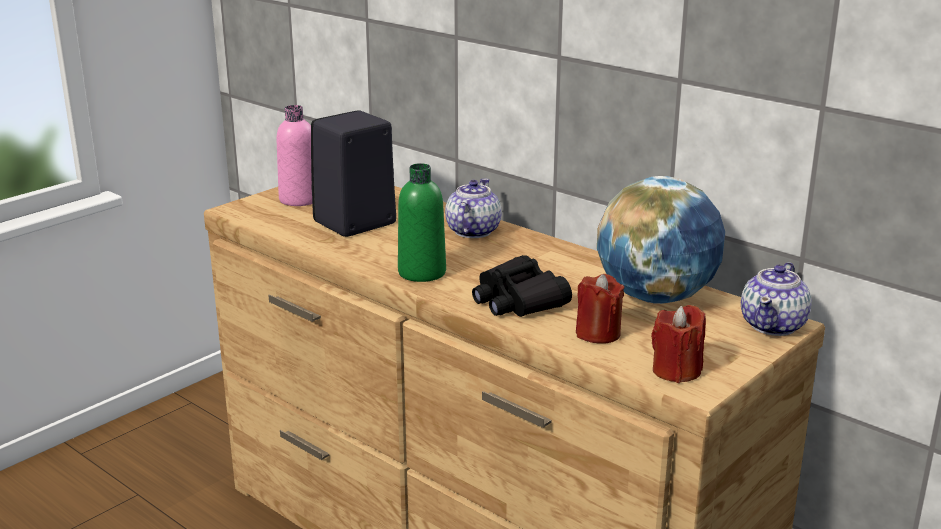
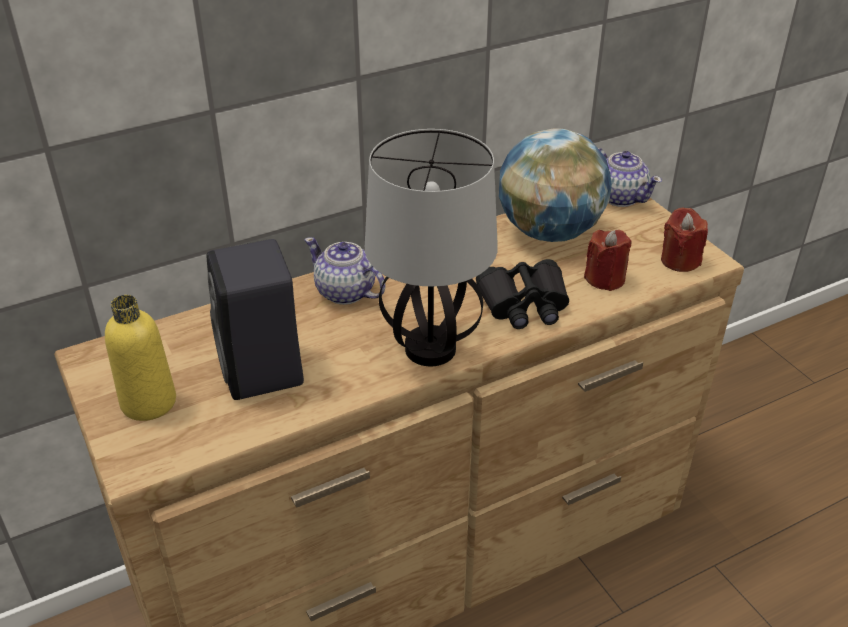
camera: 70 degrees left, 15 degrees up
pink bottle [276,105,312,206] -> yellow bottle [105,295,176,421]
green bottle [398,163,446,282] -> table lamp [365,129,498,366]

